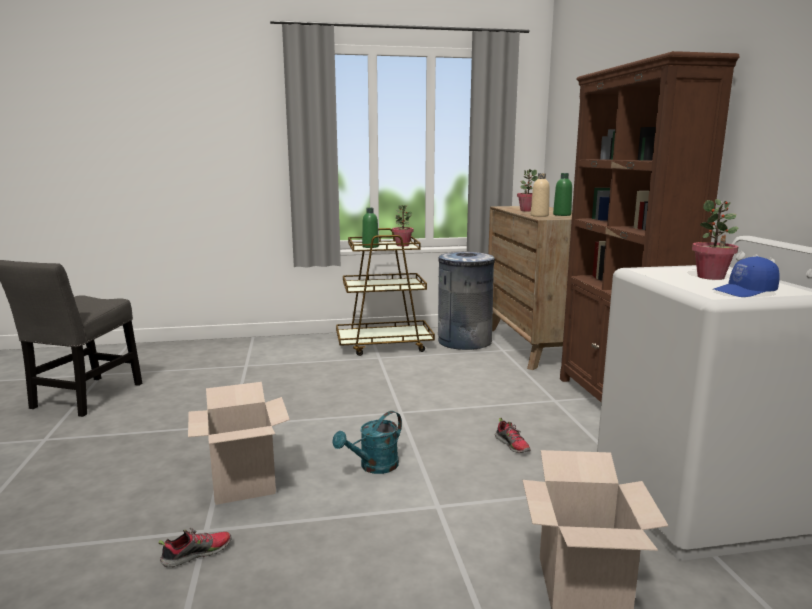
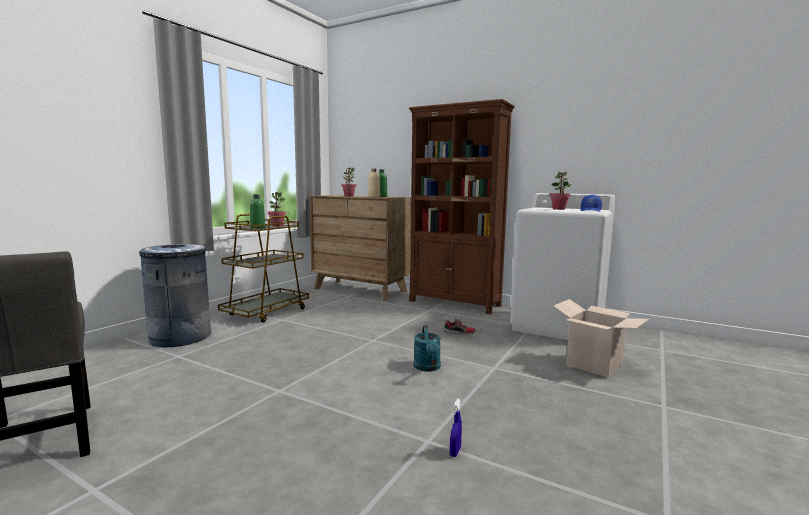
camera: 50 degrees left, 5 degrees down
shoe [159,528,232,567] -> blue spray bottle [450,399,462,457]
cardboard box [188,382,290,505] -> none
grey trash can [438,252,495,350] -> grey trash can moved to [139,244,211,347]

